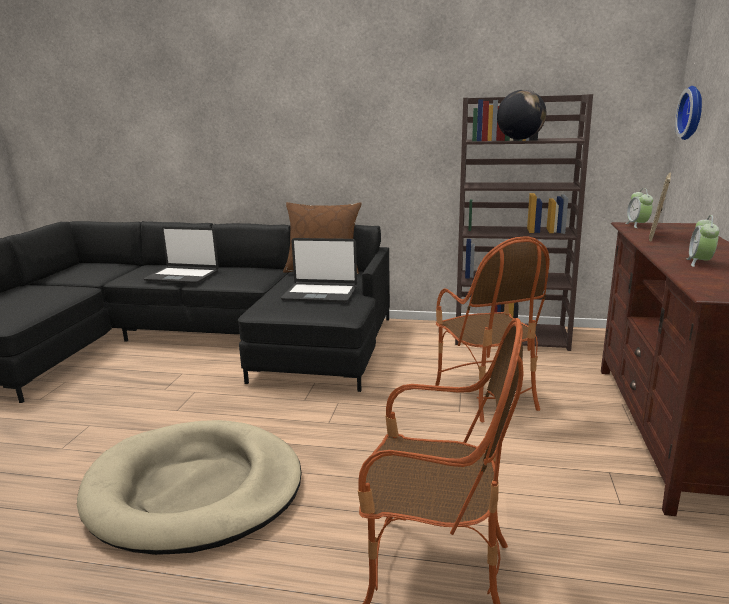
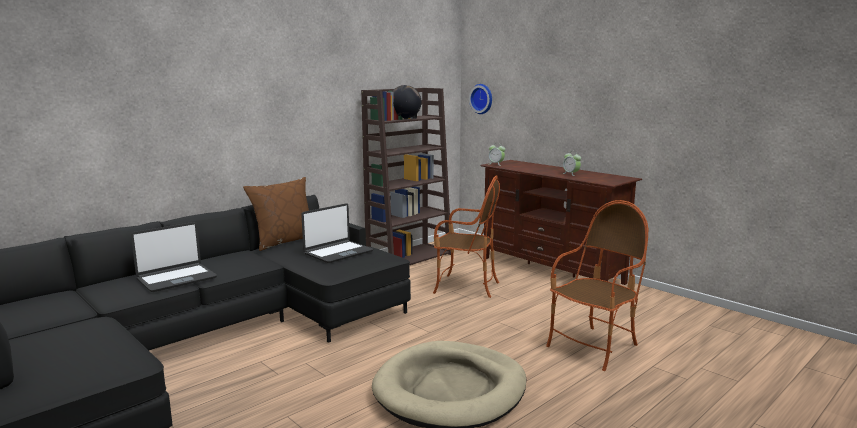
camera: 55 degrees left, 5 degrees down
picture frame [649,172,671,242] -> none

